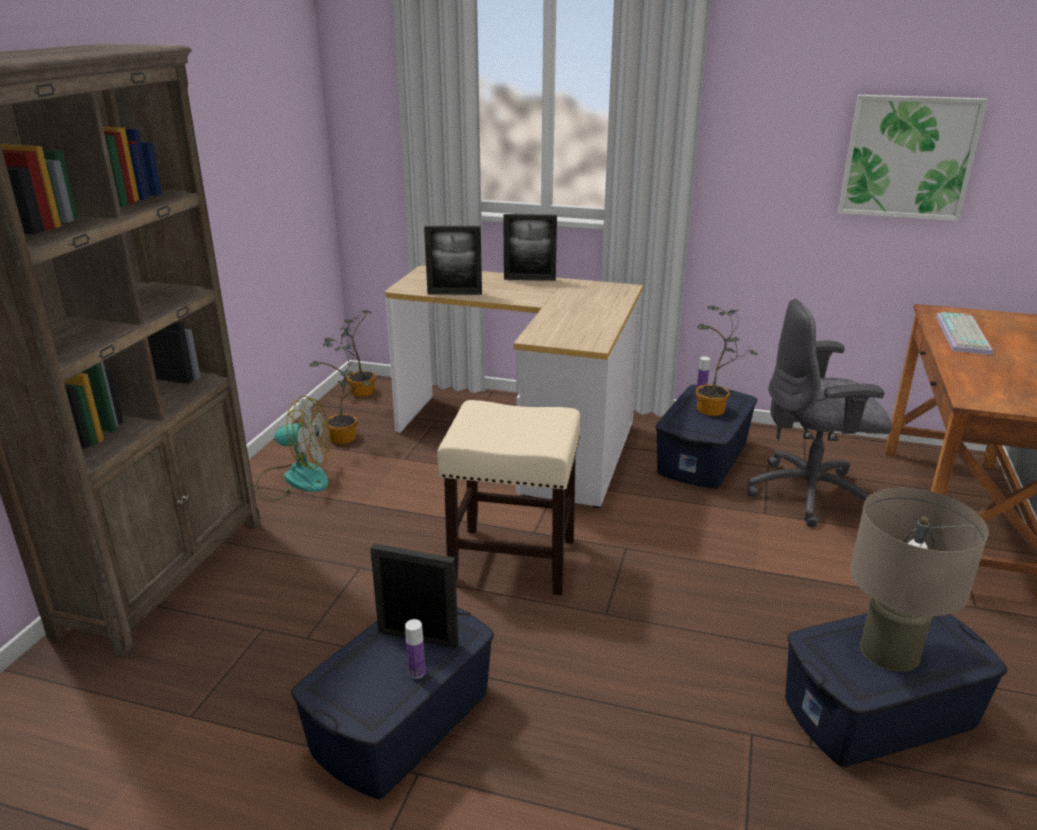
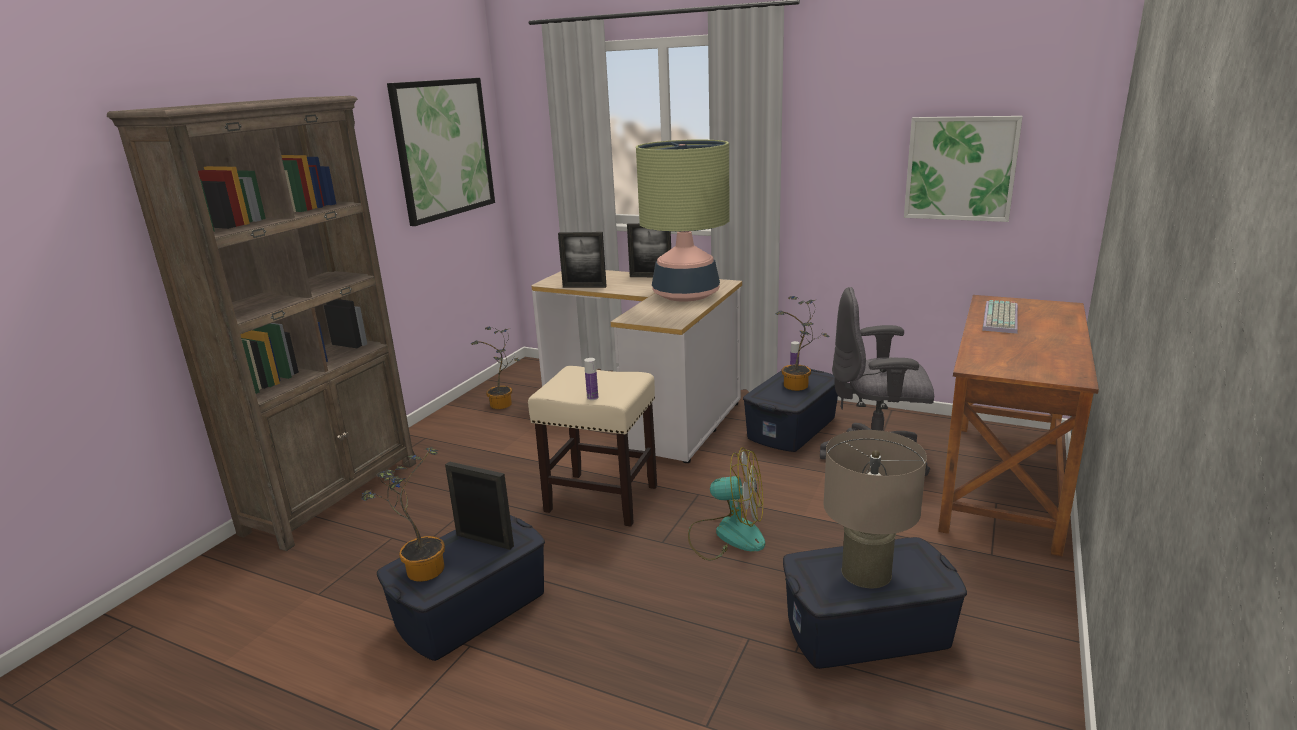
camera: 10 degrees right, 5 degrees down
fan [255,395,330,502] -> fan moved to [688,447,765,561]
potted plant [324,310,376,397] -> potted plant moved to [361,447,445,582]
bottle [405,619,425,679] -> bottle moved to [584,358,598,400]
none -> picture [387,78,495,226]
none -> table lamp [636,139,730,302]

